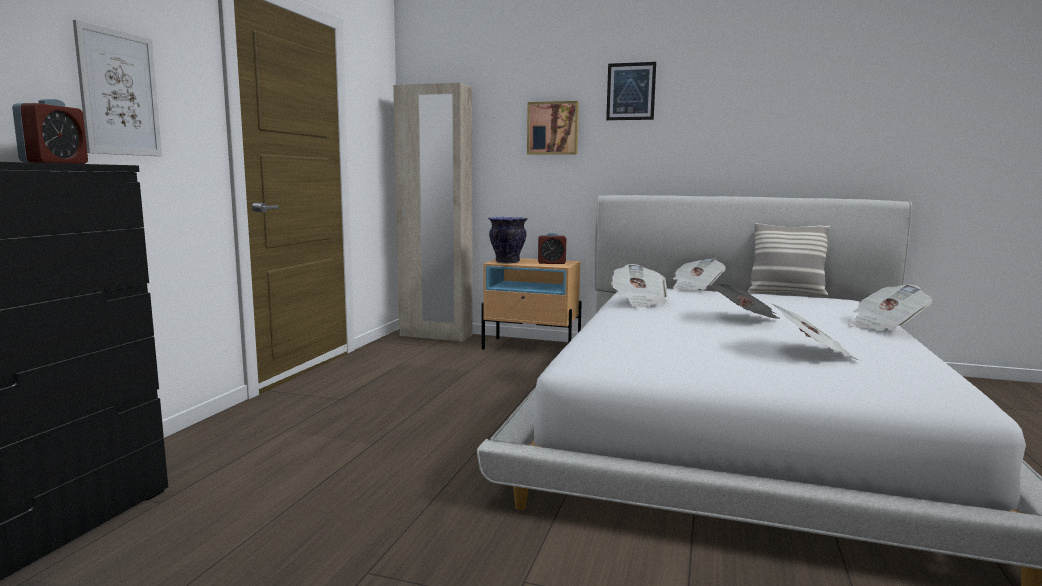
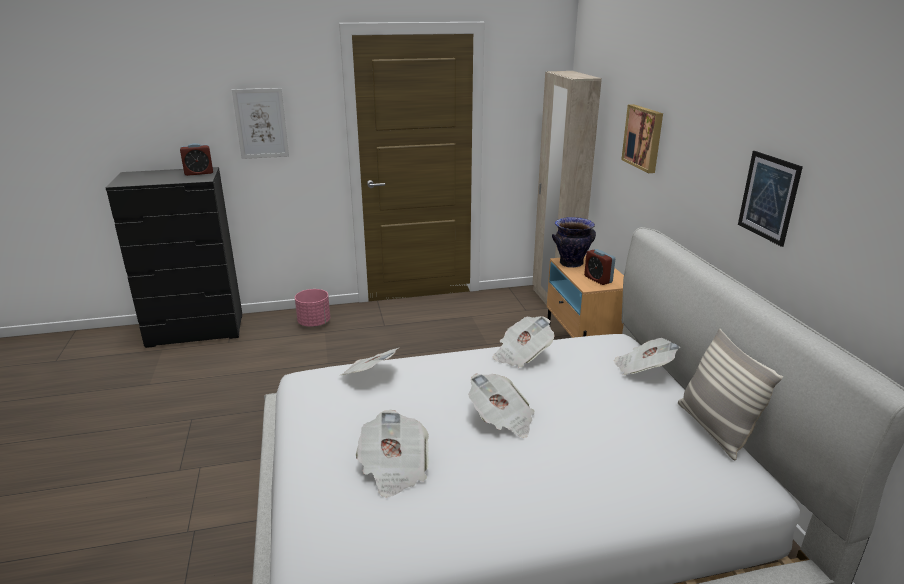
camera: 60 degrees right, 15 degrees up
picture [606,62,656,120] -> picture moved to [738,151,803,247]
newspaper [849,284,932,330] -> newspaper moved to [341,348,399,375]
none -> pink planter [295,289,330,327]

